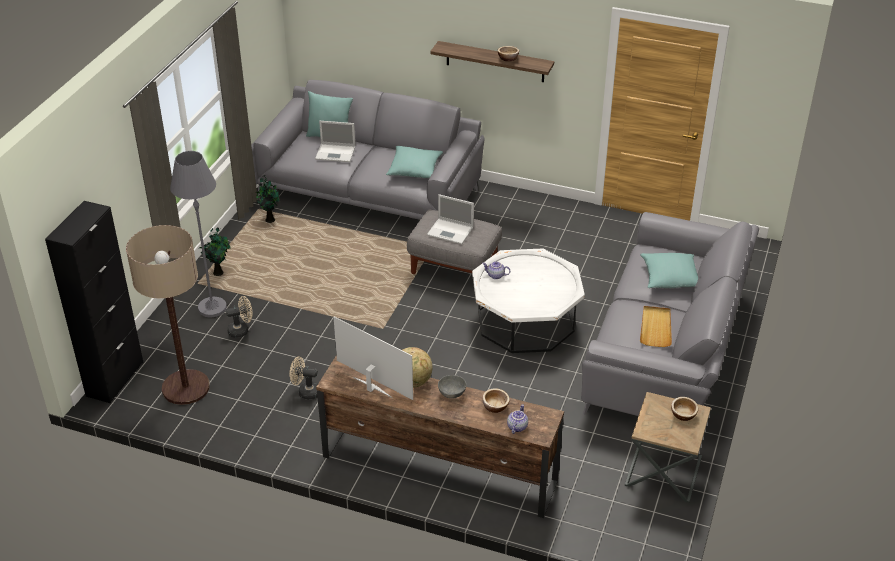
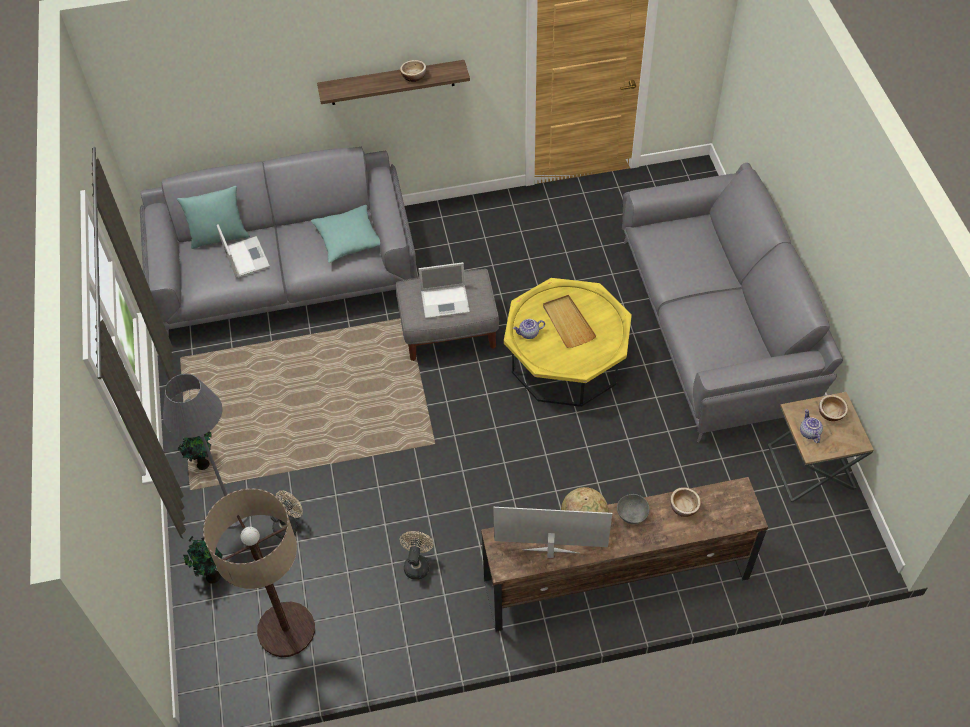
camera: 30 degrees left, 15 degrees up
black cabinet [45,201,144,403] -> none
potted plant [256,175,280,223] -> potted plant moved to [183,536,223,584]
beige fan [290,357,318,400] -> beige fan turned 120 degrees clockwise [400,531,434,580]
laptop [315,121,355,162] -> laptop turned 90 degrees counterclockwise [217,224,270,278]
white coffee table [472,249,585,353] -> yellow coffee table [504,278,632,407]
teapot [507,404,528,434] -> teapot moved to [800,409,823,443]
turquoise pillow [640,253,698,288] -> none
beige tray [640,306,672,347] -> beige tray moved to [543,295,596,348]

